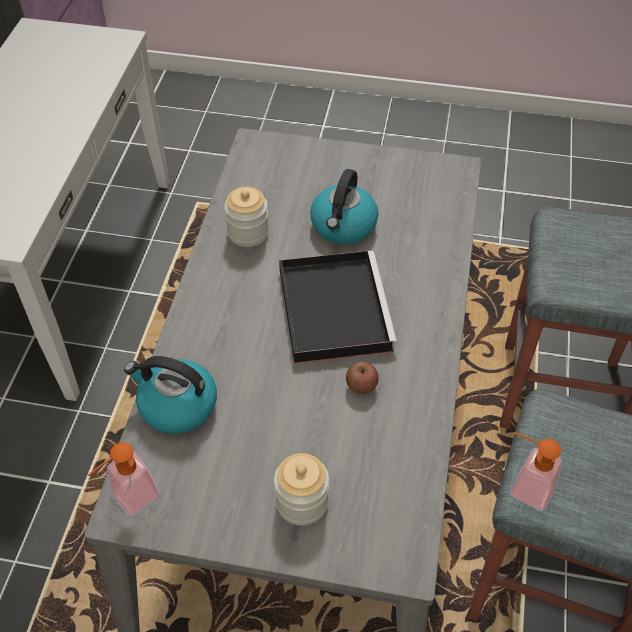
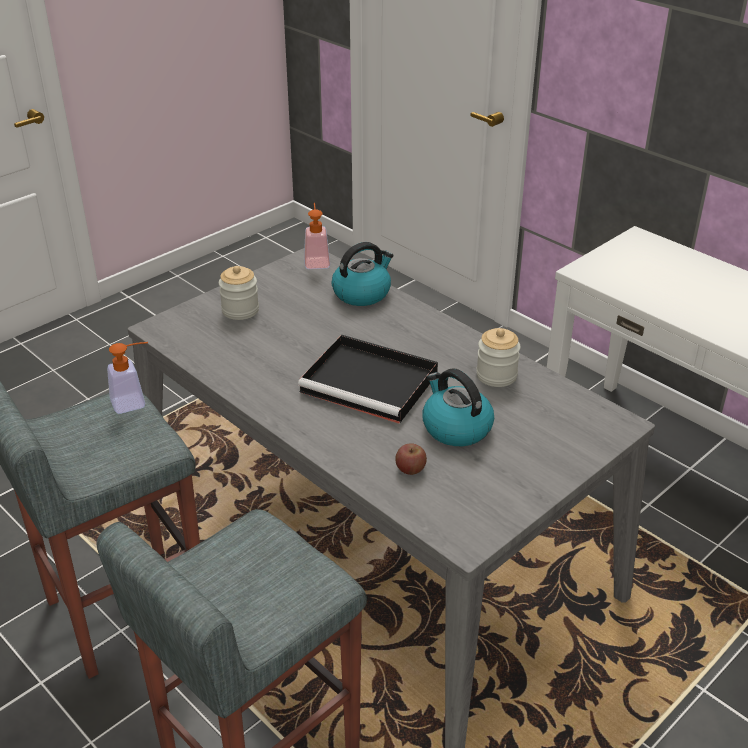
camera: 125 degrees right, 15 degrees down
apple [346,361,379,394] -> apple moved to [395,443,427,475]

